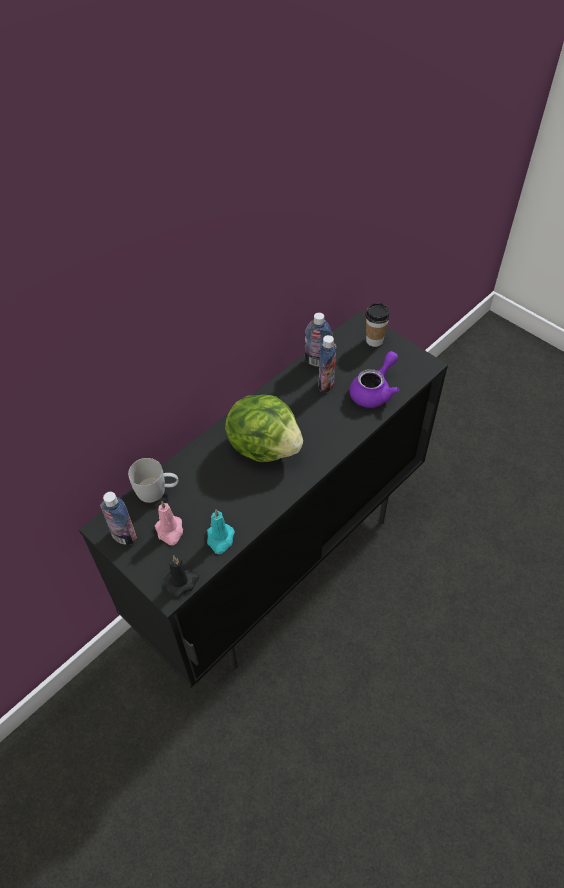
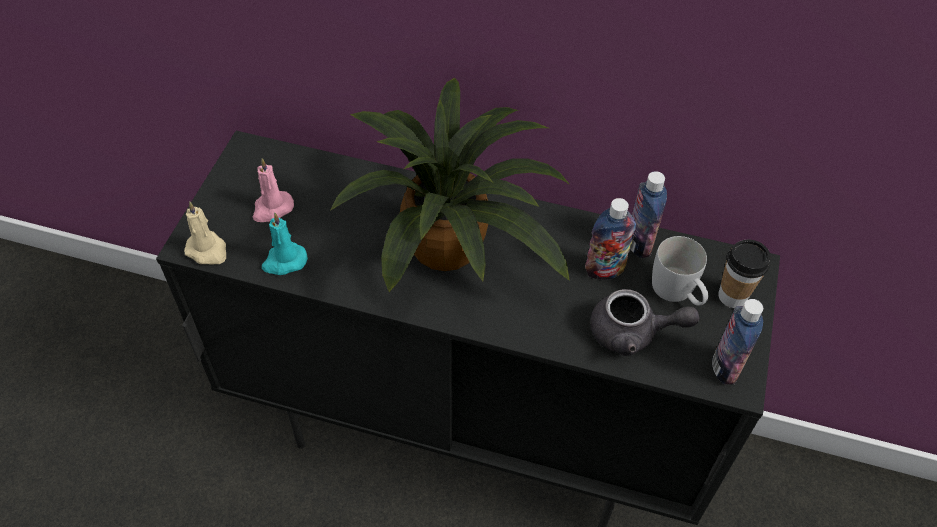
camera: 60 degrees right, 0 degrees up
bottle [100,492,137,545] -> bottle moved to [712,299,763,384]
white mug [128,458,178,503] -> white mug moved to [652,236,708,306]
black candle [164,555,199,596] -> beige candle [184,201,226,264]
lettuce [225,395,303,462] -> potted plant [330,78,570,292]
purple teapot [350,351,399,408] -> grey teapot [590,289,700,356]

